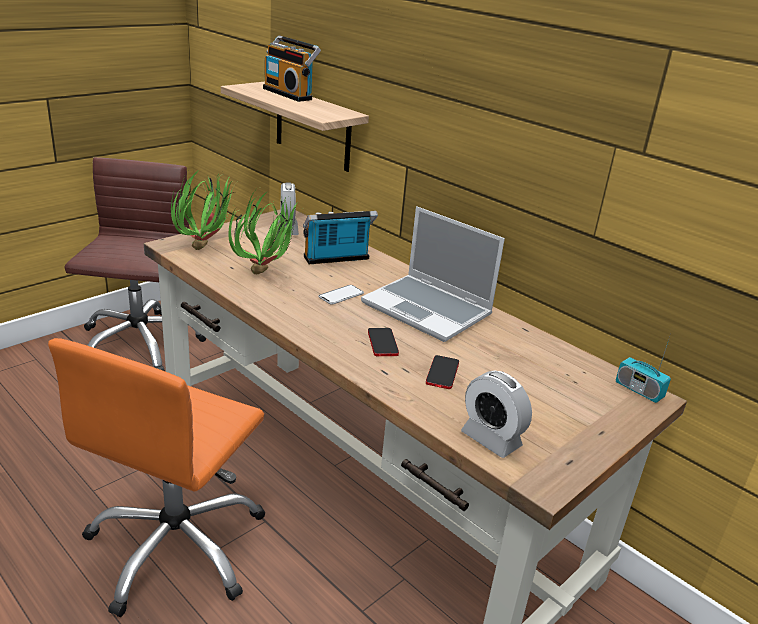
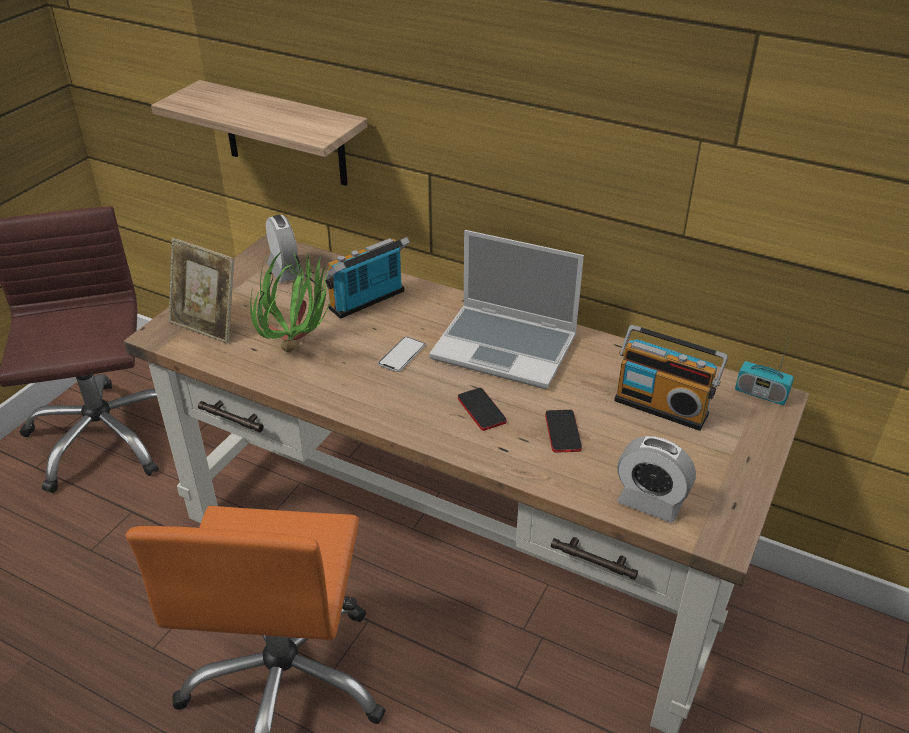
camera: 15 degrees left, 10 degrees up
potted plant [171,170,237,250] -> picture frame [169,238,234,344]
radio [263,35,321,102] -> radio moved to [614,325,728,431]

